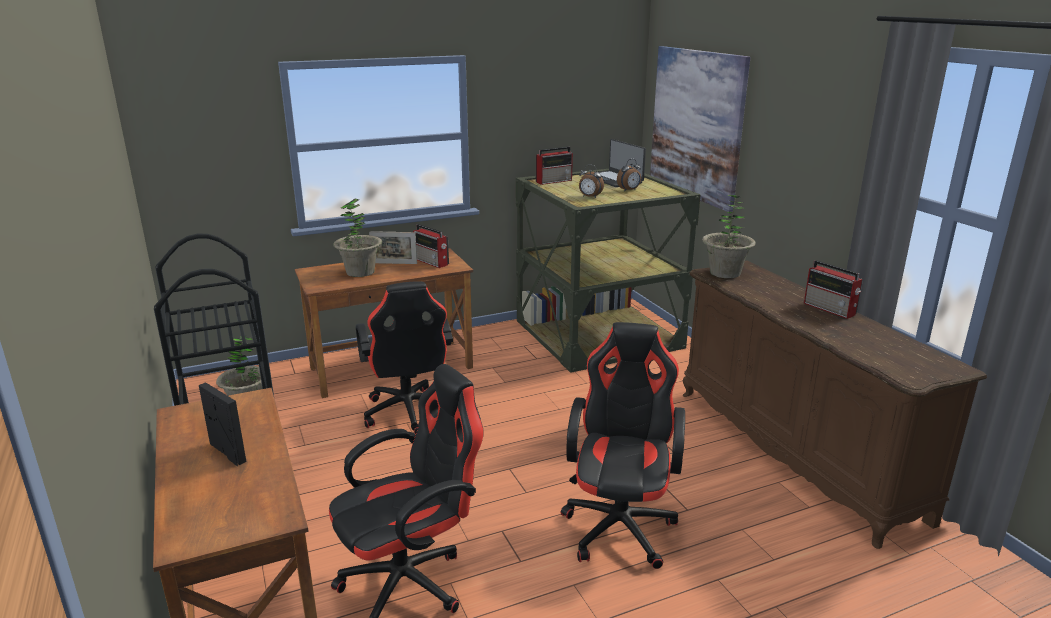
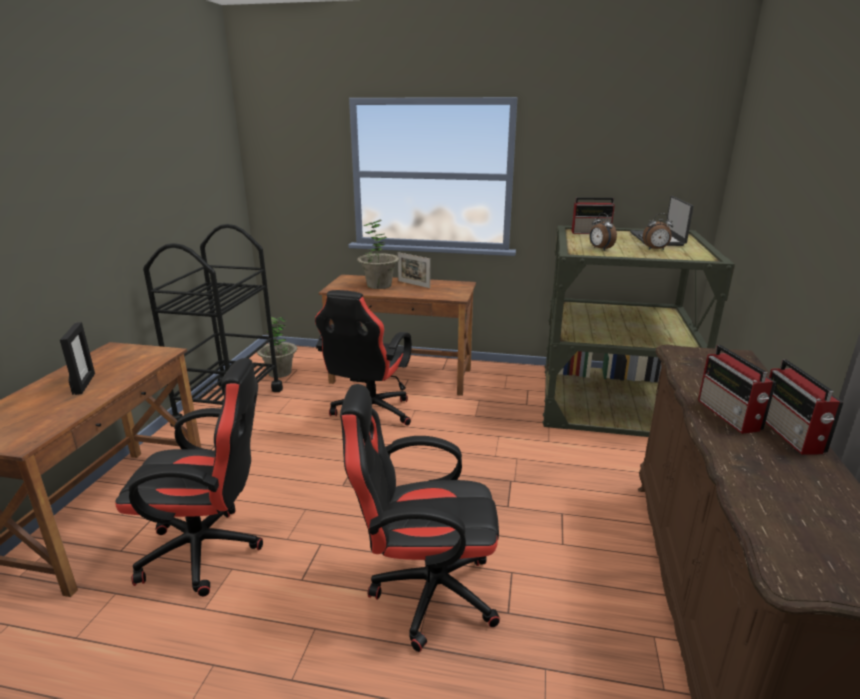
camera: 35 degrees right, 0 degrees up
radio [413,224,449,268] -> radio moved to [698,345,776,434]
black office chair [561,322,685,569] -> black office chair turned 135 degrees counterclockwise [340,384,500,652]
picture [650,46,750,212] -> none
potted plant [702,195,756,278] -> none

